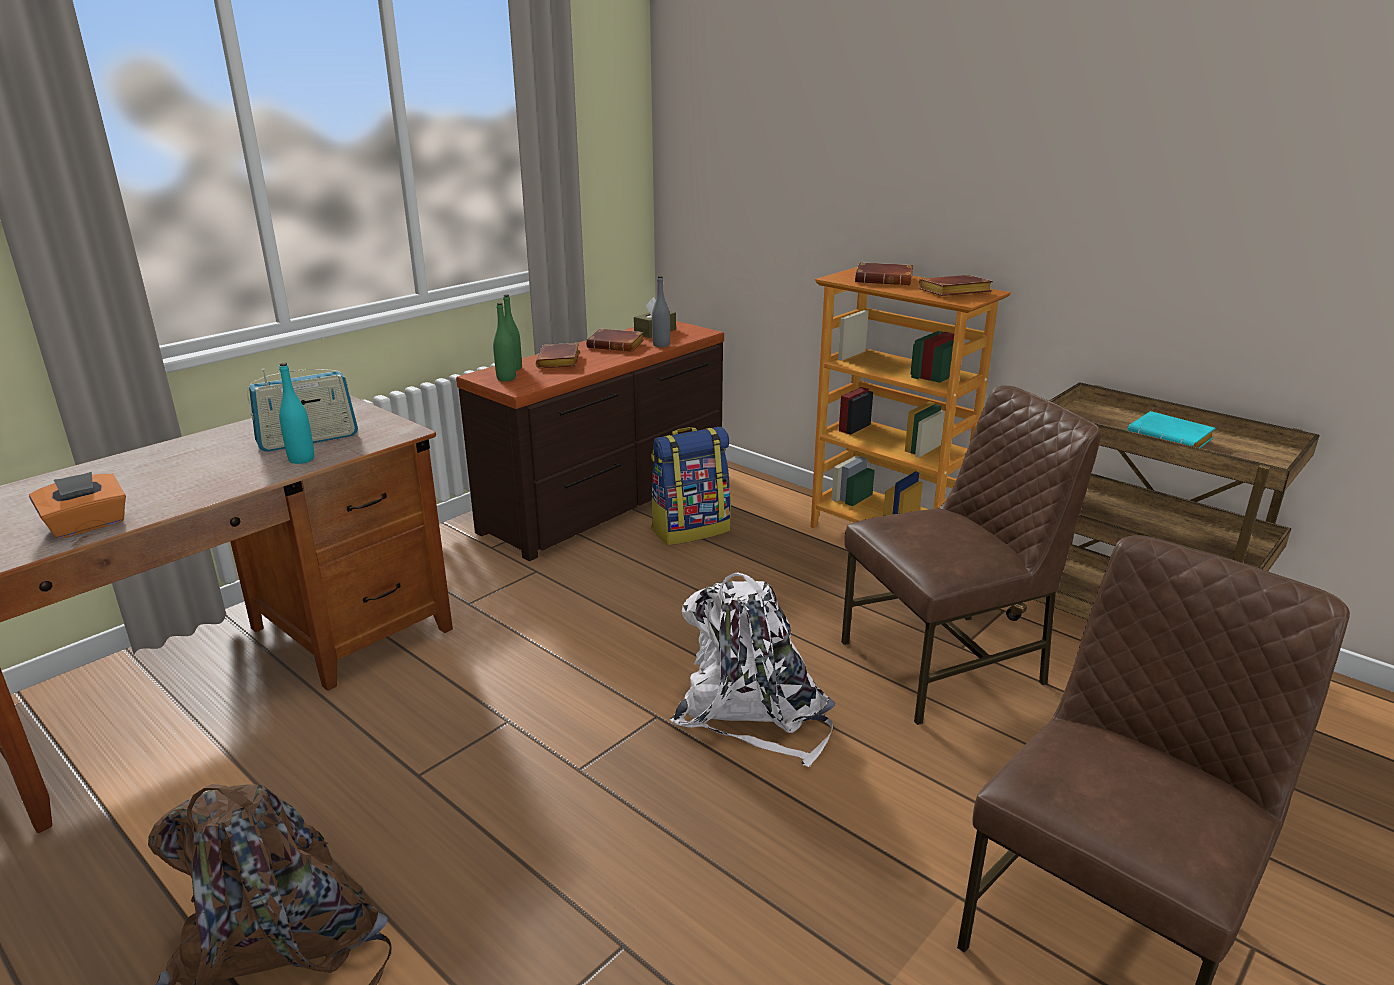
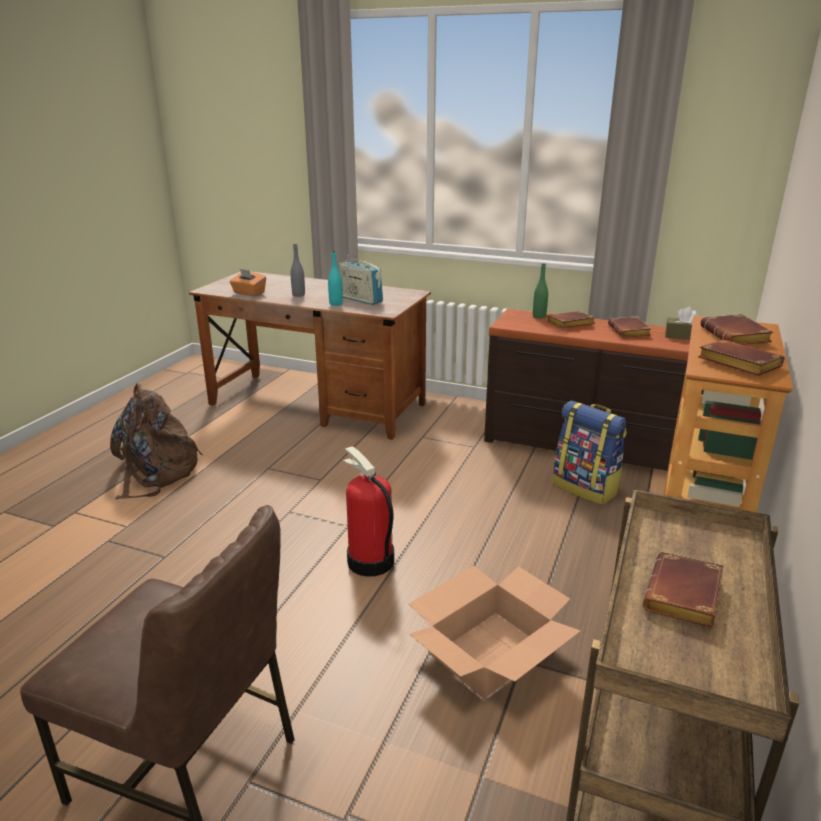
camera: 70 degrees right, 0 degrees up
green bottle [493,302,516,381] -> none
grey bottle [652,276,670,347] -> grey bottle moved to [291,244,305,297]
white backpack [670,572,835,767] -> fire extinguisher [343,446,394,577]
brown chair [841,386,1101,725] -> cardboard box [409,565,580,699]
turquoise book [1127,411,1215,448] -> brown book [643,552,723,628]

